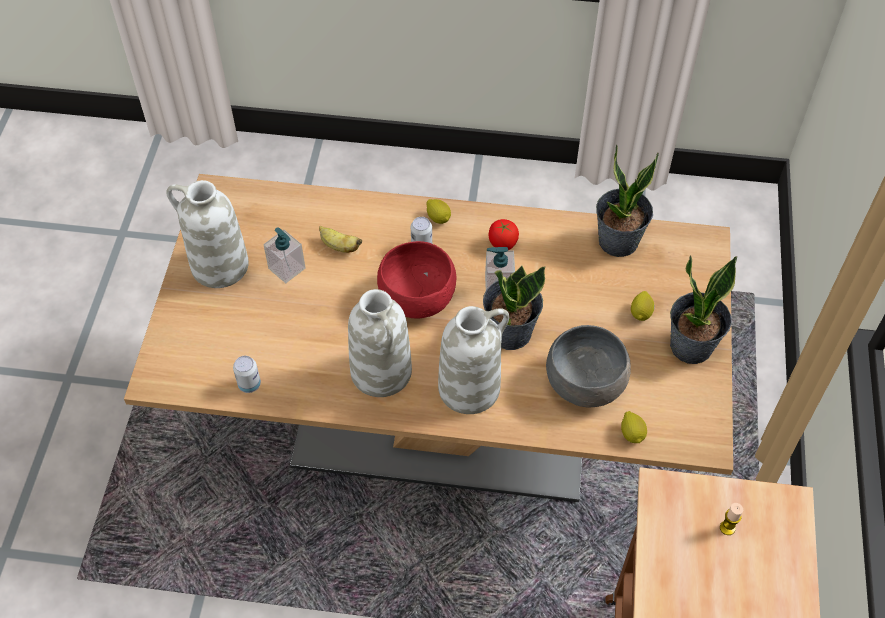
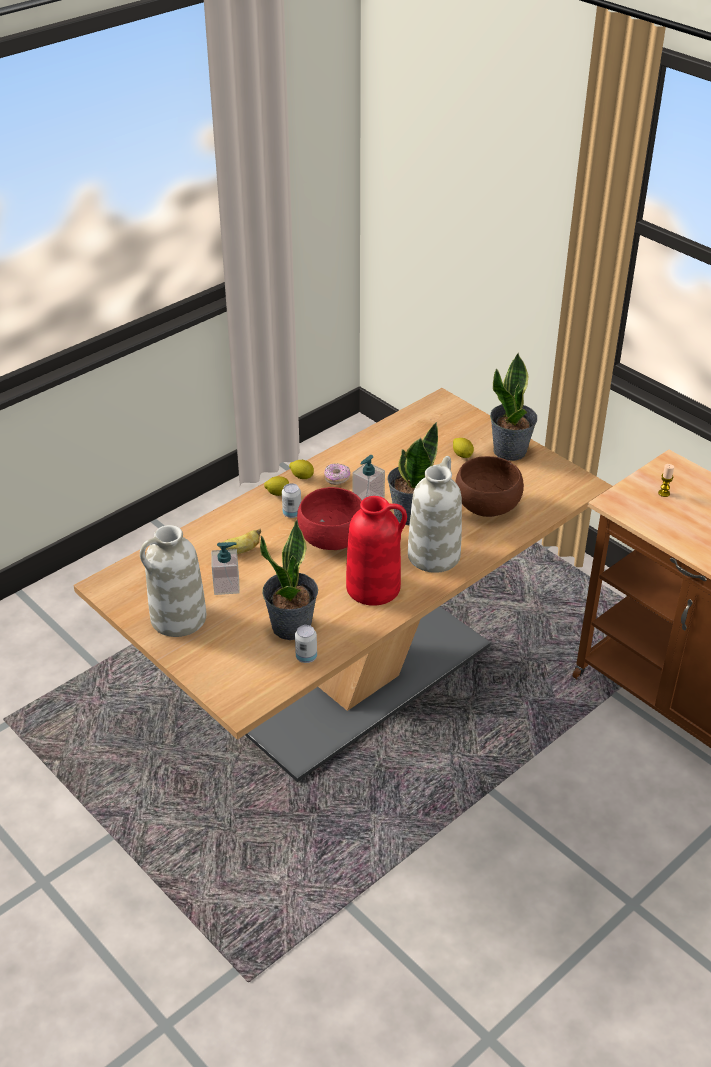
camera: 50 degrees left, 15 degrees down
white vase [348,289,412,397] -> red vase [346,496,407,606]
tomato [489,219,519,250] -> donut [324,464,350,485]
grey bowl [546,325,631,408] -> brown bowl [455,456,524,517]
potted plant [596,145,659,257] -> potted plant moved to [260,520,318,640]
lemon [621,411,647,443] -> lemon moved to [289,460,314,479]

